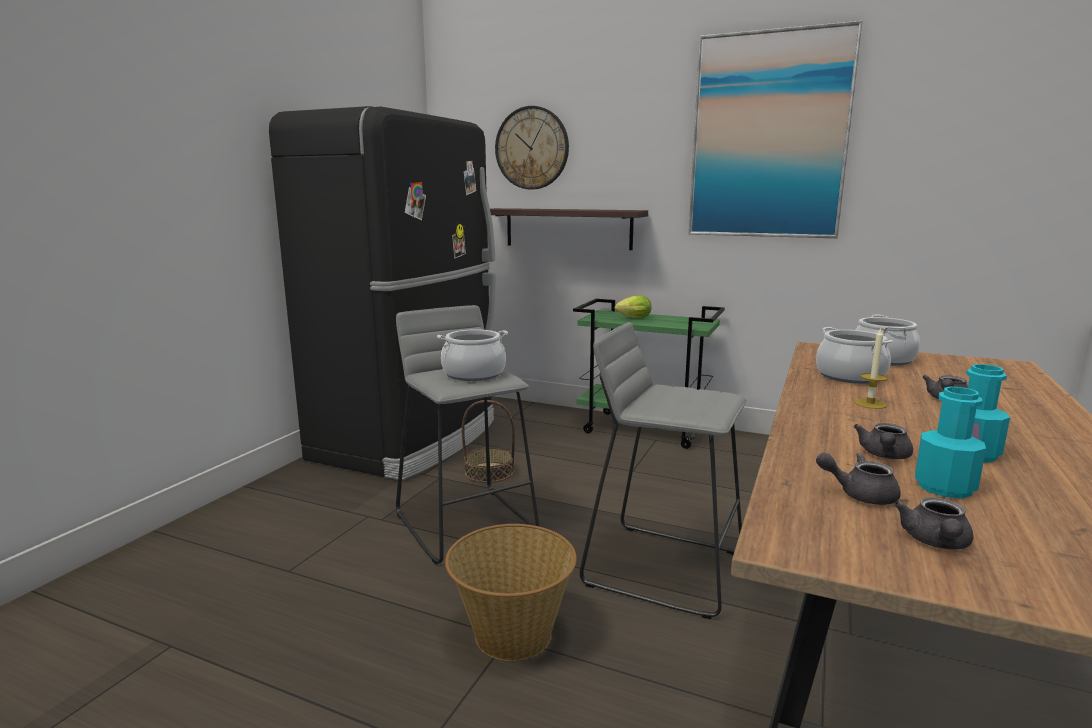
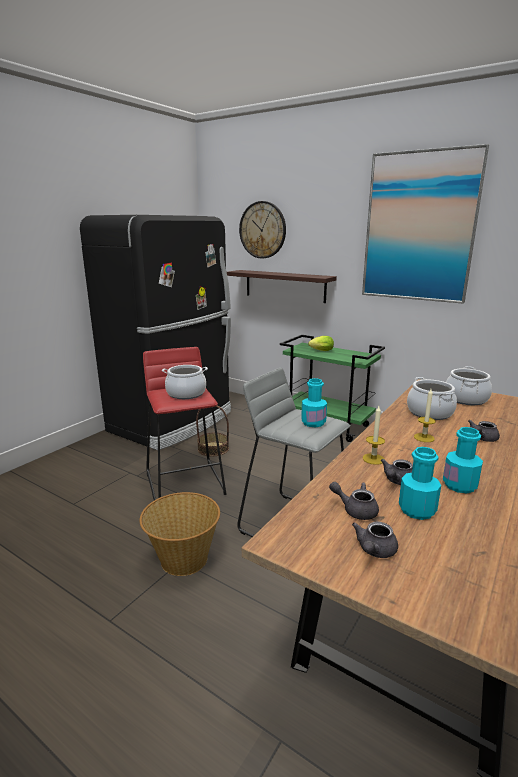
camera: 10 degrees right, 5 degrees up
grey stool [396,305,540,564] -> red stool [143,347,227,500]
none -> turquoise bottle [301,378,327,427]
none -> candle [363,406,385,465]

